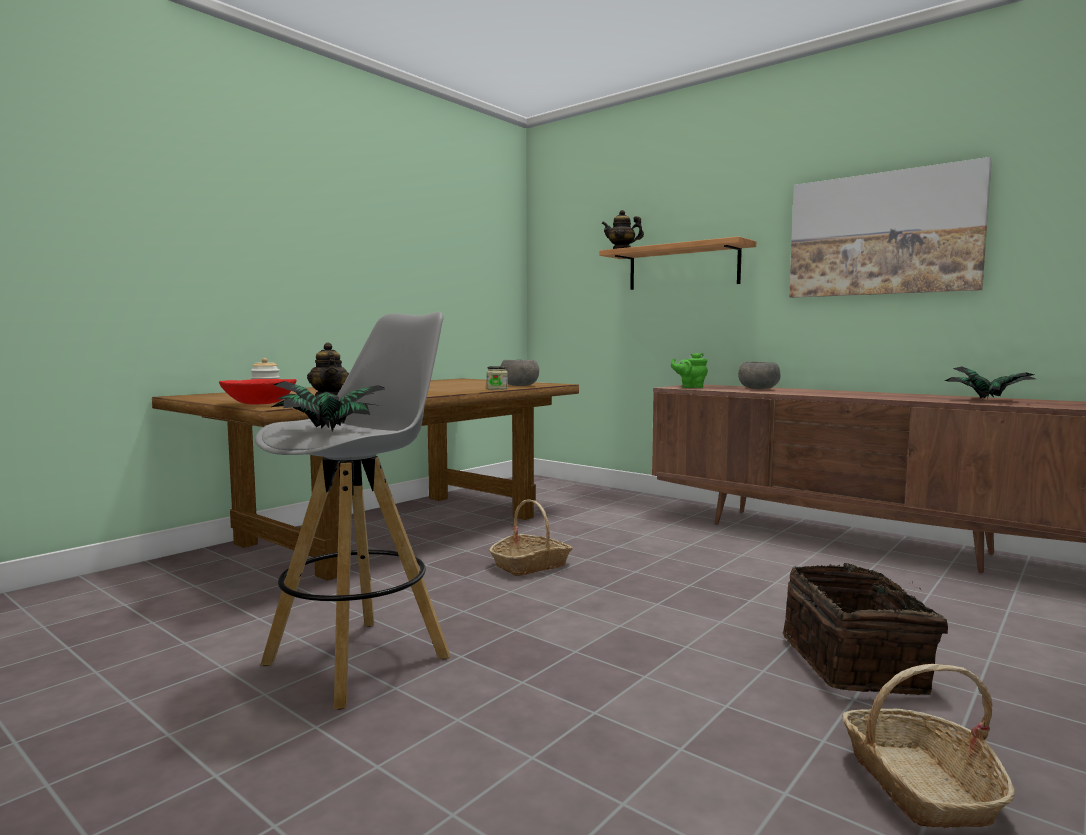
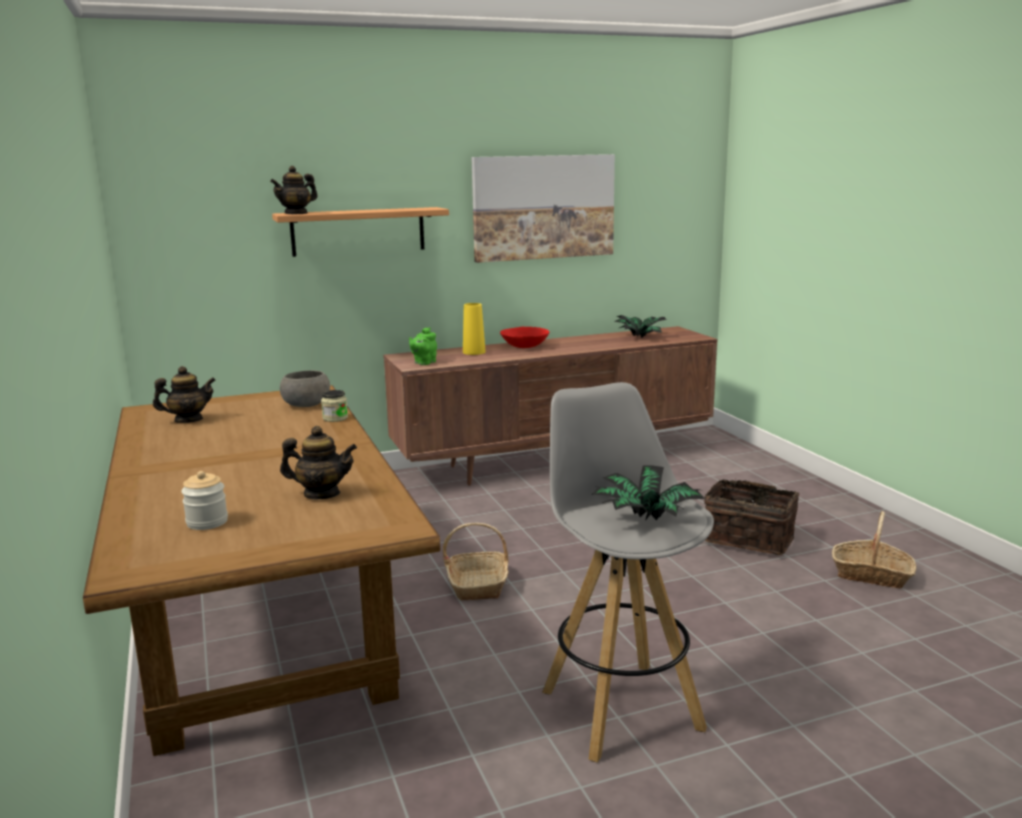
camera: 60 degrees left, 10 degrees up
red bowl [219,379,297,405] -> red bowl moved to [500,327,549,348]
grey bowl [738,362,781,389] -> yellow vase [463,303,486,355]
none -> teapot [153,366,216,423]

